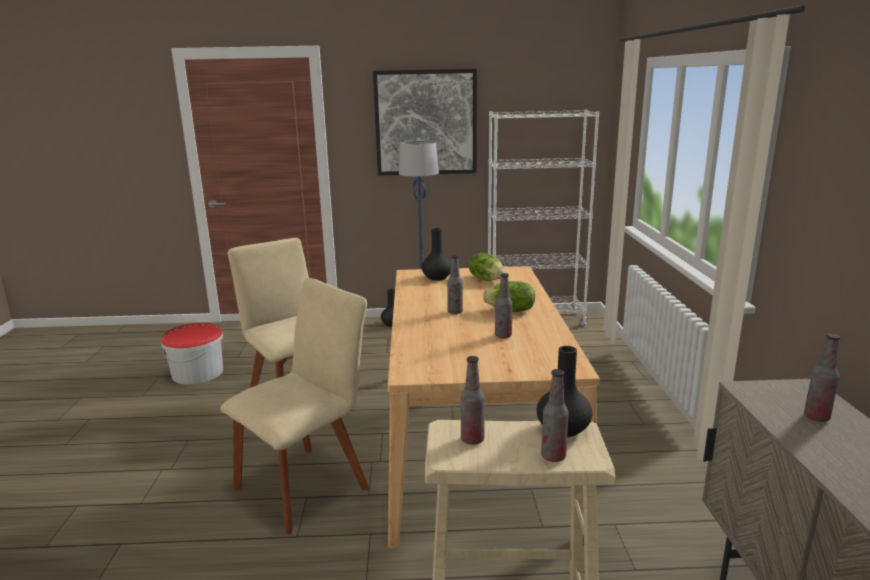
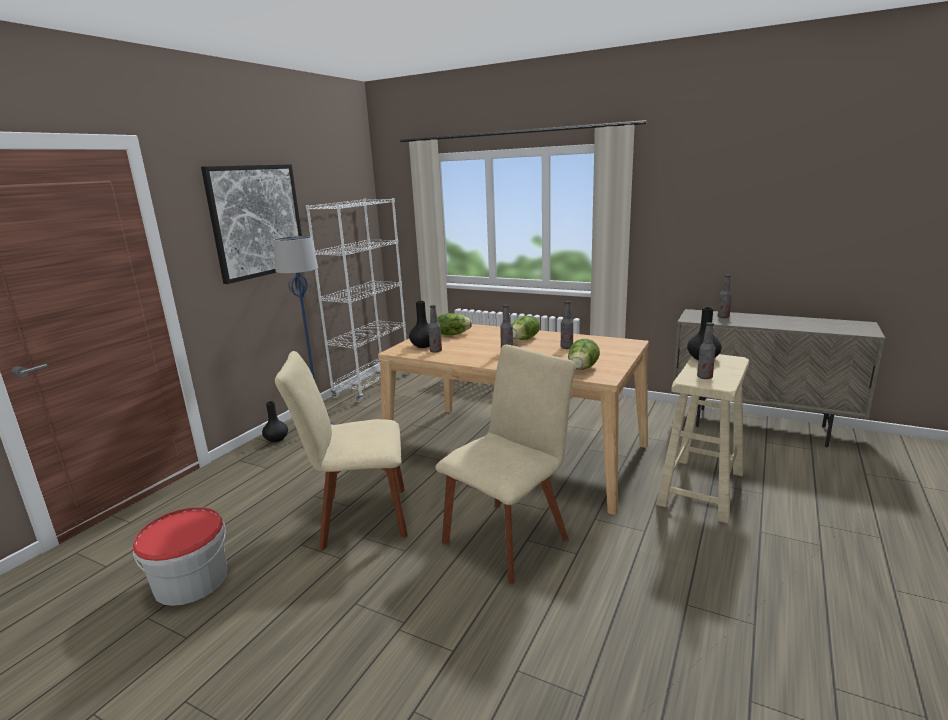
camera: 60 degrees left, 0 degrees up
beige chair [221,278,369,534] -> beige chair turned 60 degrees clockwise [435,345,575,584]
bottle [541,369,568,462] -> bottle moved to [428,305,442,353]
none -> lettuce [568,339,600,370]

